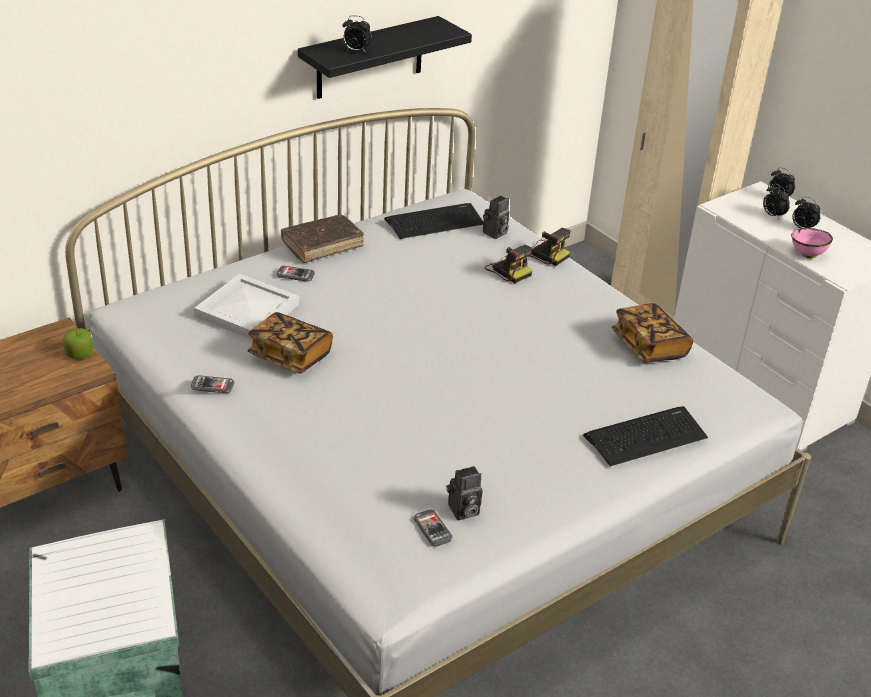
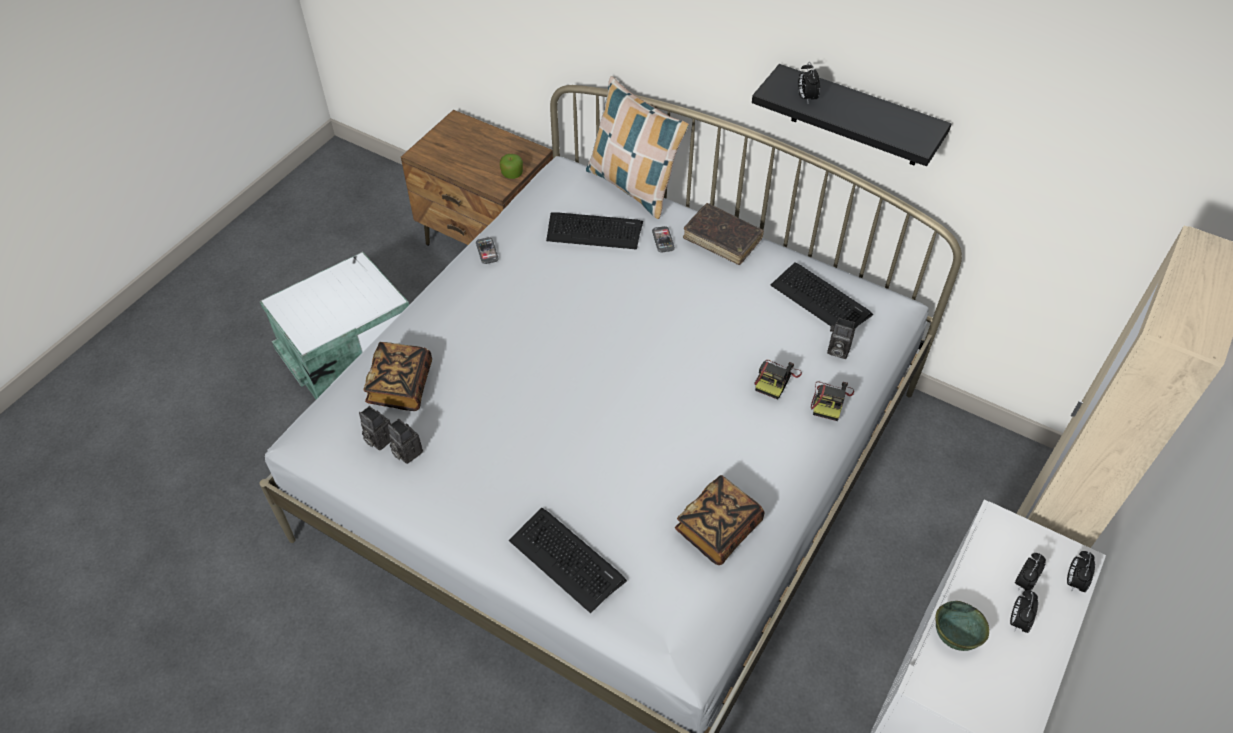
camera: 70 degrees right, 15 degrees up
white tray [194,274,299,340] -> keyboard [546,212,643,249]
book [248,312,333,373] -> book moved to [363,342,432,411]
phone [413,509,453,546] -> camera [359,406,391,451]
pink bowl [791,228,833,259] -> green bowl [935,601,989,651]
none -> pillow [586,76,689,219]

